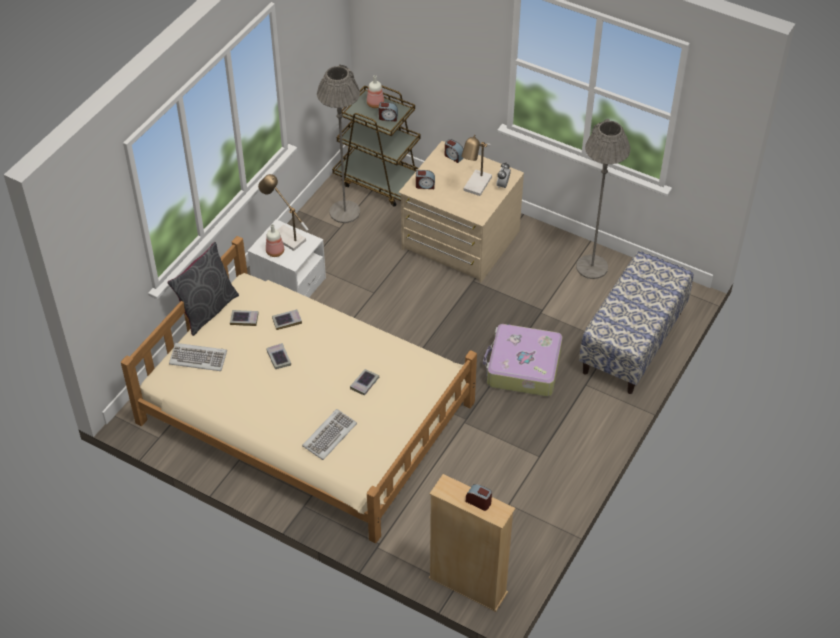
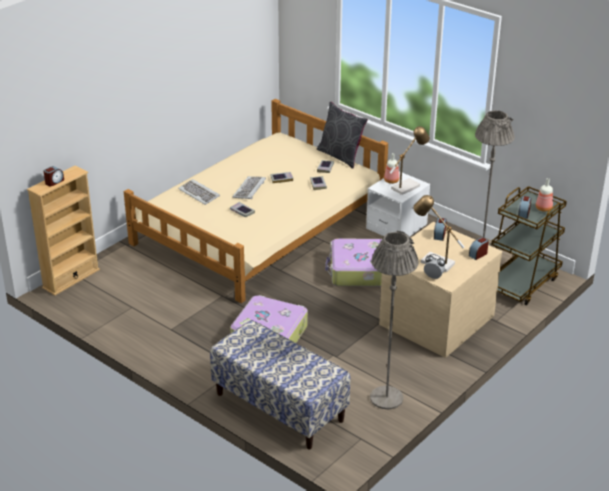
camera: 100 degrees right, 15 degrees down
keyboard [169,343,227,371] -> keyboard moved to [232,176,266,200]
none -> suitcase [325,238,382,287]

